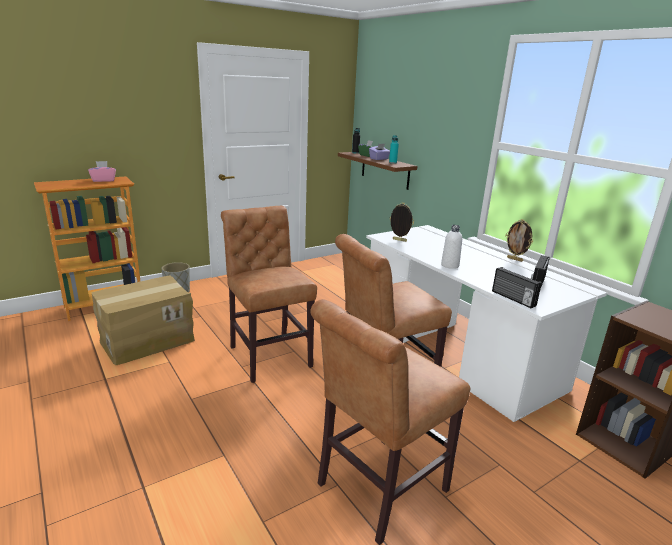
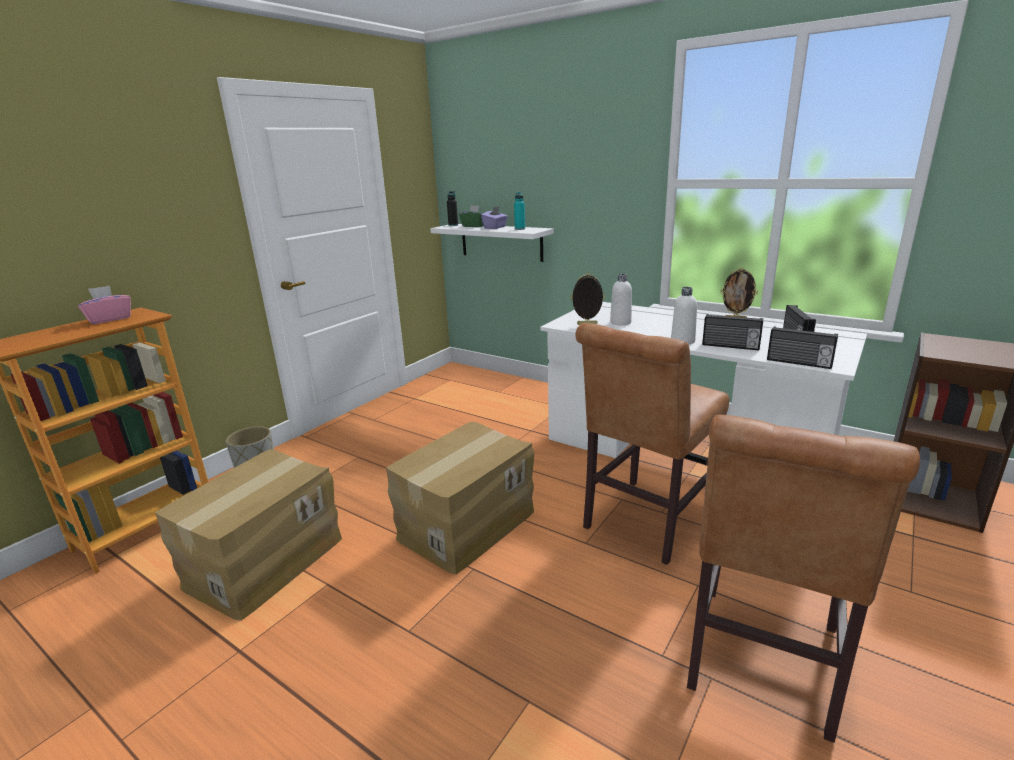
camera: 20 degrees left, 0 degrees up
brown chair [221,206,317,383] -> cardboard box [386,421,534,575]
brown shelf [338,152,417,190] -> white shelf [430,224,554,262]
none -> white bottle [610,274,632,325]
none -> radio [702,314,763,350]

